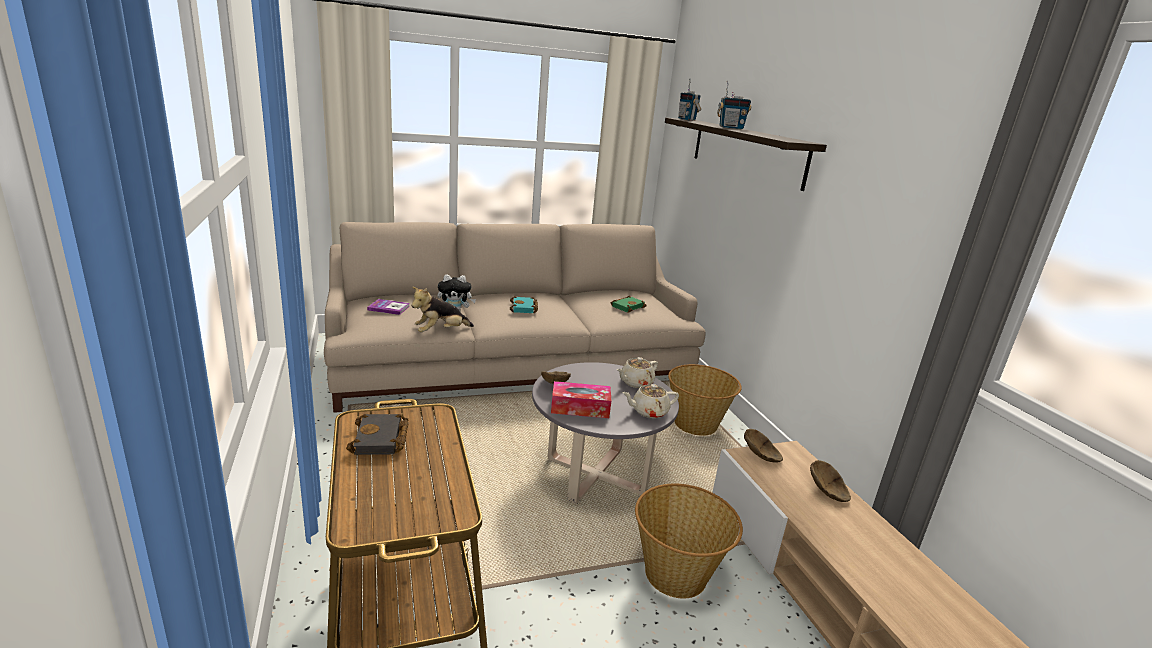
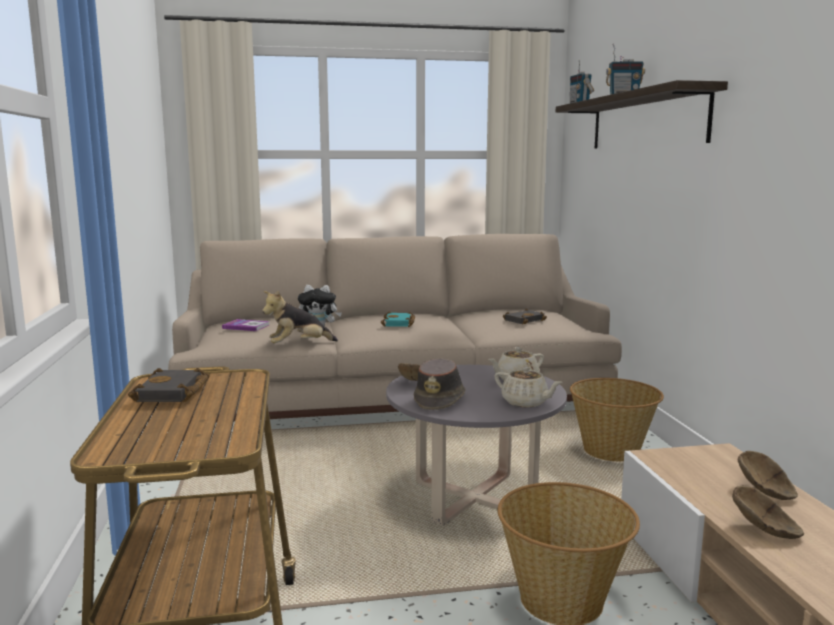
camera: 10 degrees right, 10 degrees down
tissue box [551,381,611,418] -> brown hat [414,358,465,410]
green book [610,296,647,313] -> black book [503,309,547,325]
beige teapot [622,384,679,418] -> beige teapot turned 135 degrees counterclockwise [495,366,563,407]
brown bowl [744,429,783,463] -> brown bowl moved to [732,486,804,539]

